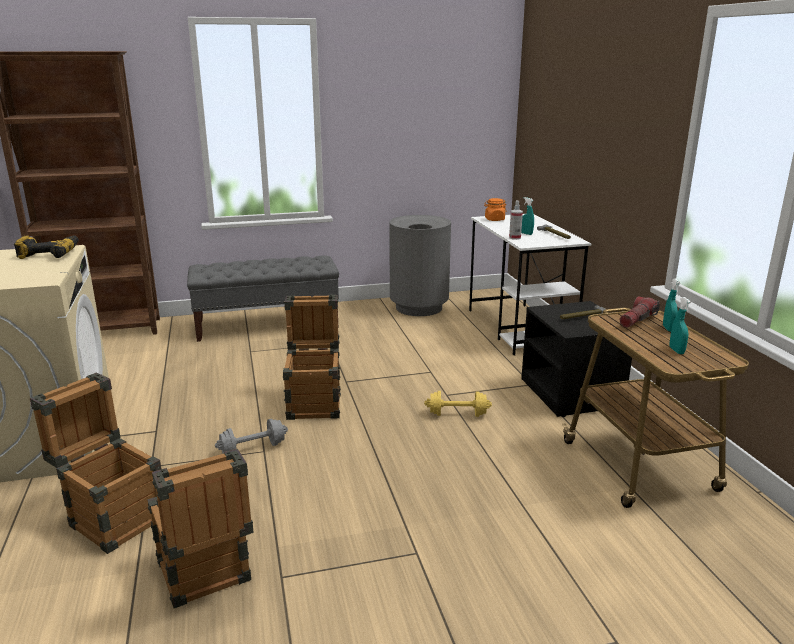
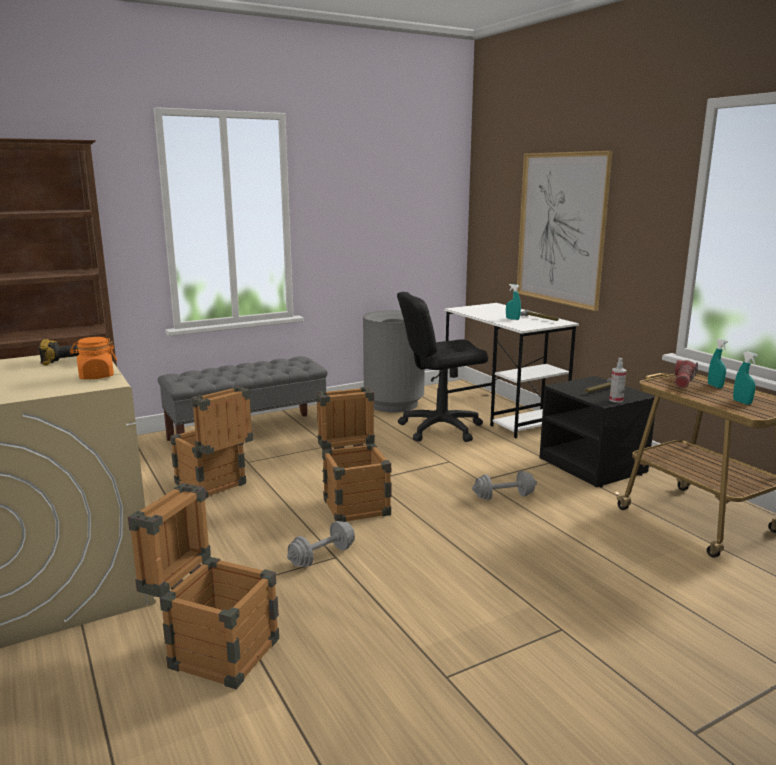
camera: 15 degrees left, 5 degrees down
crate [147,449,254,608] -> crate moved to [170,386,253,498]
yellow dumbbell [424,391,492,417] -> grey dumbbell [472,471,537,500]
orange jar [484,198,506,221] -> orange jar moved to [70,337,117,379]
spray bottle [509,200,523,240] -> spray bottle moved to [609,358,626,403]
none -> black office chair [397,292,488,442]
none -> picture [517,151,612,311]

